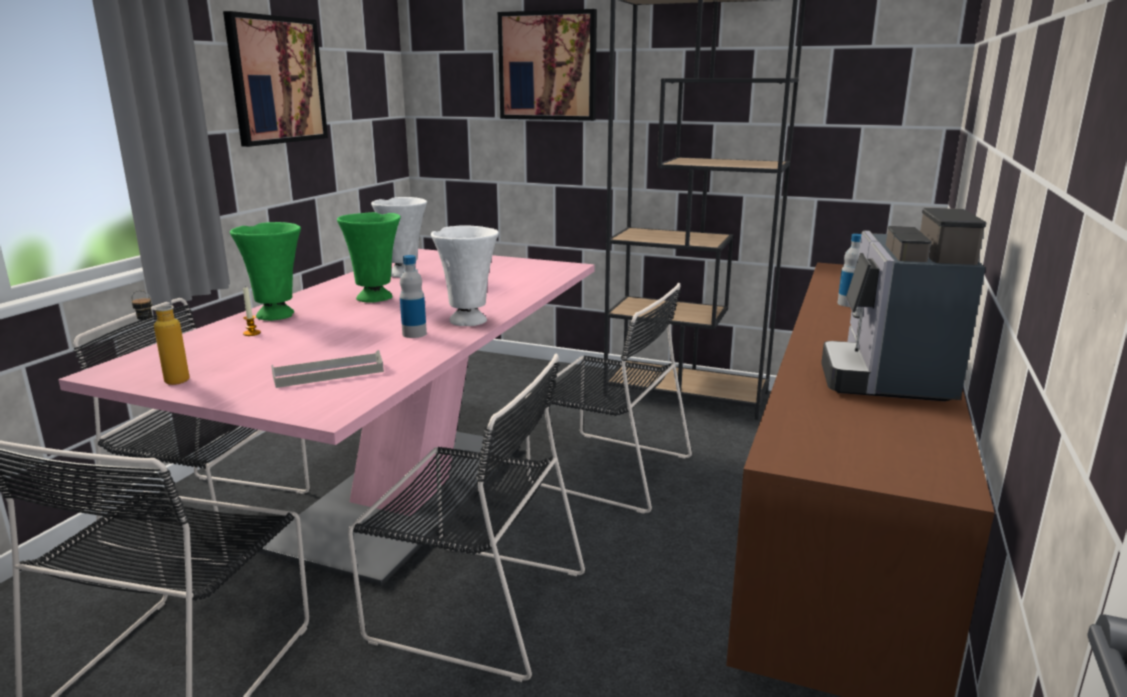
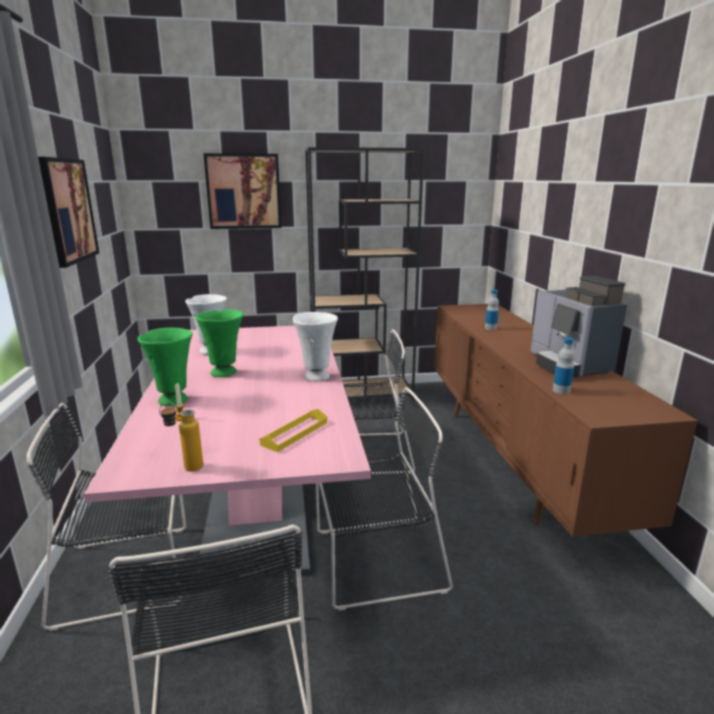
camera: 30 degrees left, 0 degrees up
grey tray [271,350,384,388] -> yellow tray [259,409,327,453]
bottle [400,255,427,338] -> bottle moved to [553,337,575,394]

